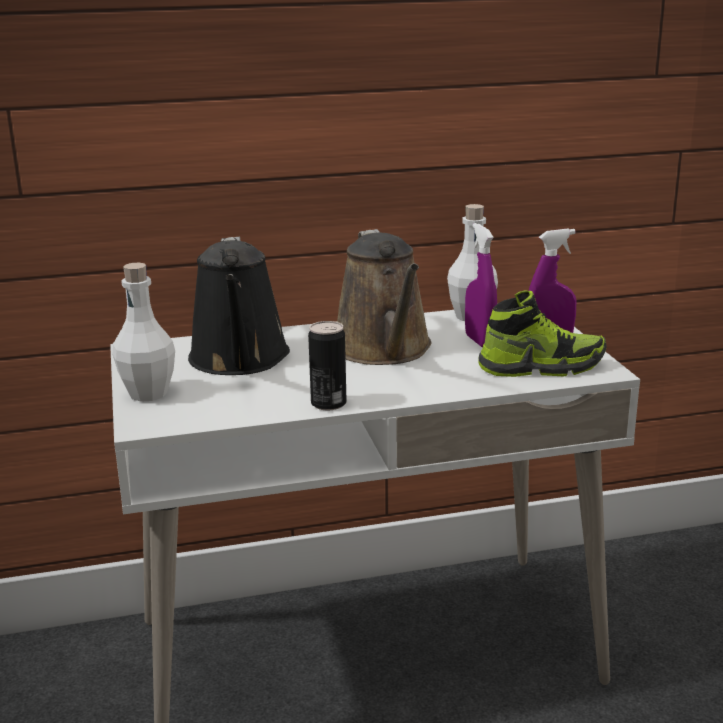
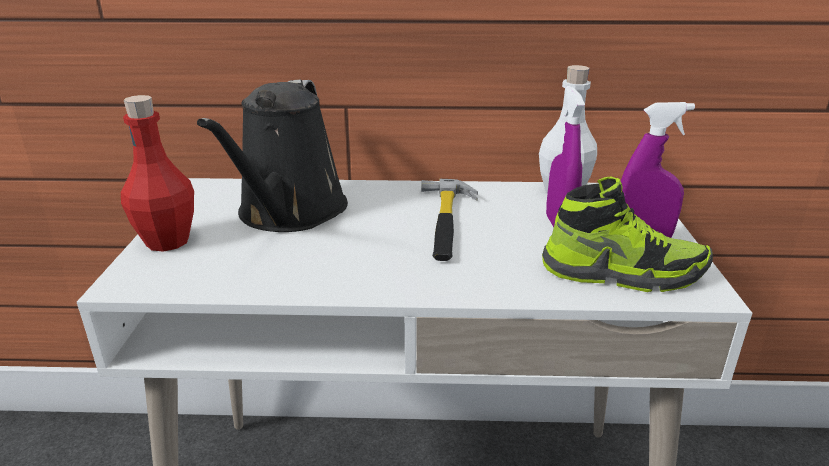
camera: 15 degrees right, 5 degrees up
white bottle [112,263,175,402] -> red bottle [121,95,194,252]
can [308,321,347,410] -> none
brown watering can [337,229,432,365] -> hammer [421,179,478,261]

